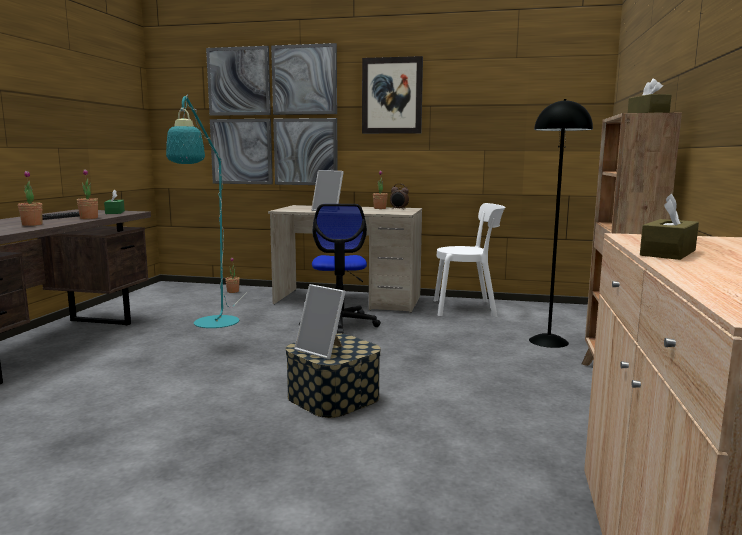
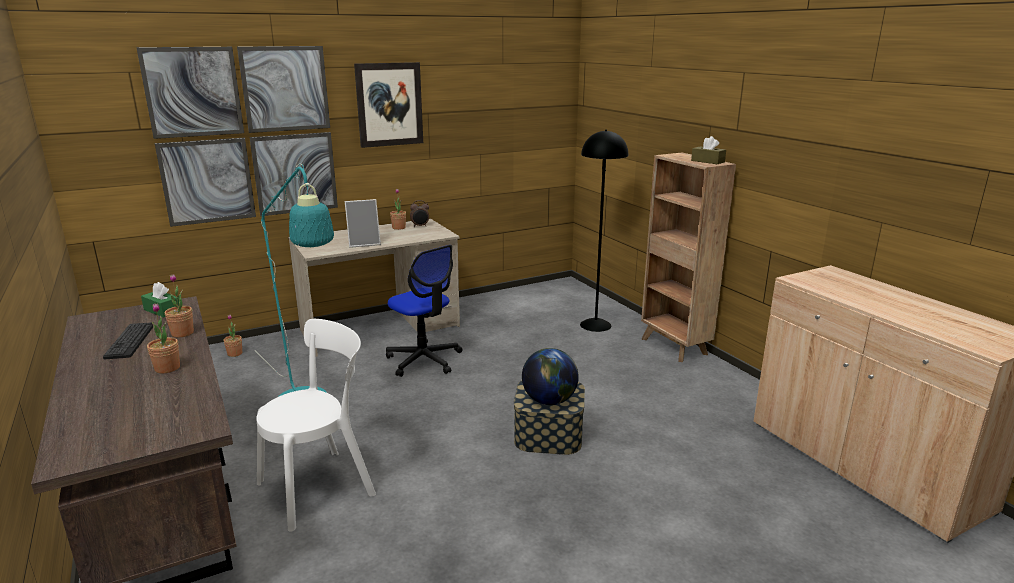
camera: 40 degrees left, 10 degrees up
picture frame [294,284,346,359] -> globe [522,348,579,405]
white chair [434,203,506,317] -> white chair moved to [256,319,376,532]
brown tissue box [640,194,699,260] -> none

